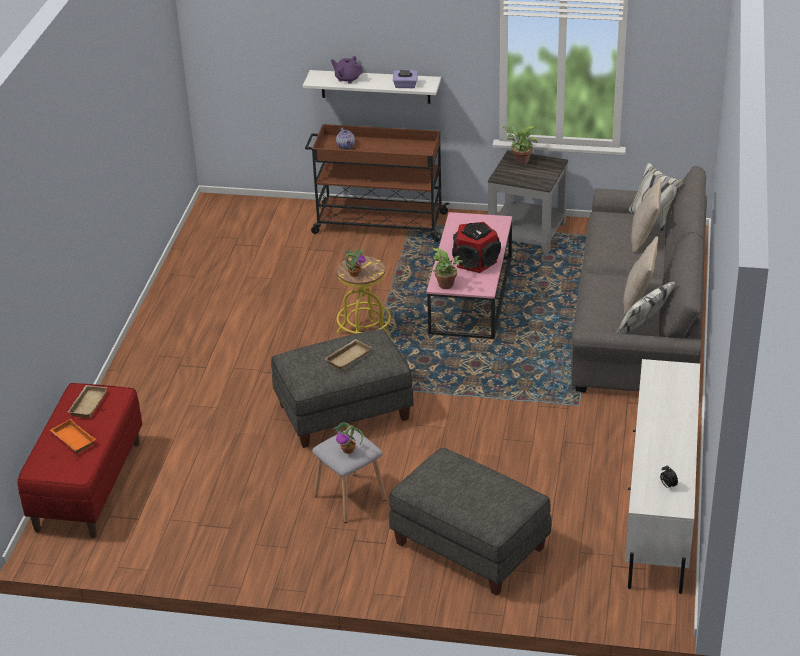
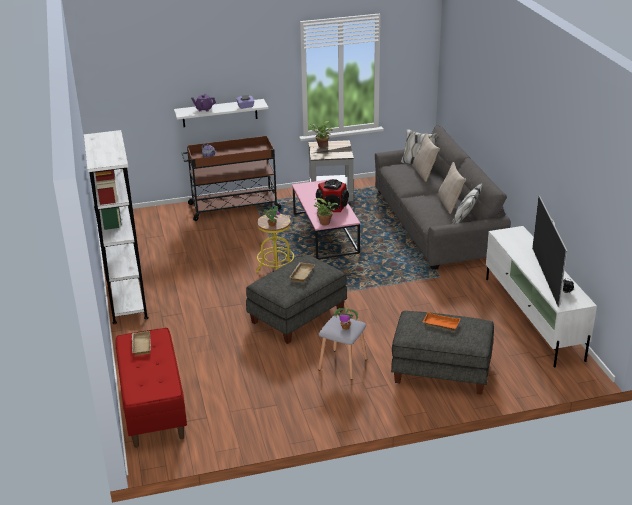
camera: 25 degrees left, 5 degrees down
orange tray [50,419,95,453] -> orange tray moved to [423,312,460,331]
none -> white bookcase [84,130,149,324]
none -> television [532,196,567,307]

